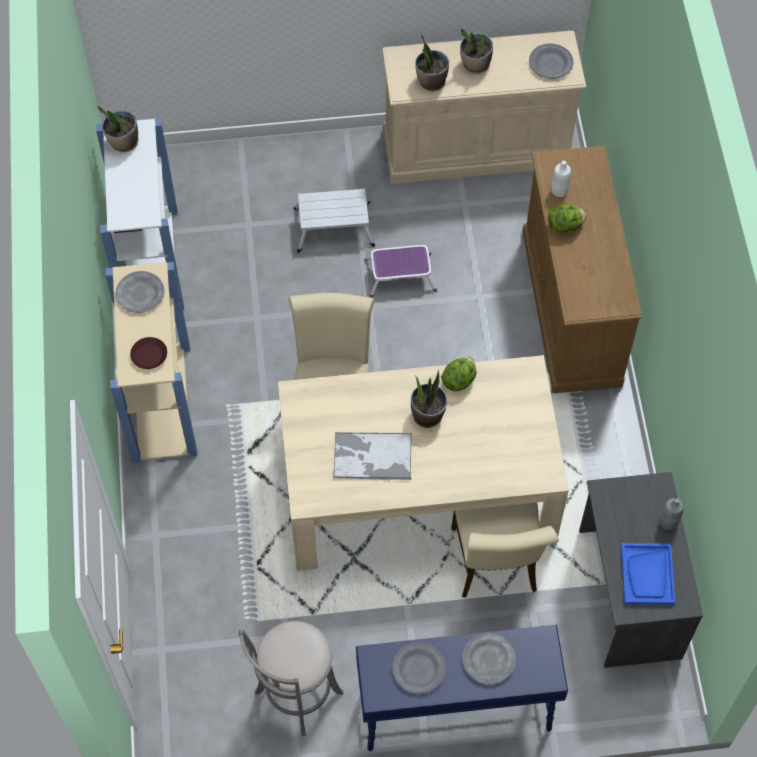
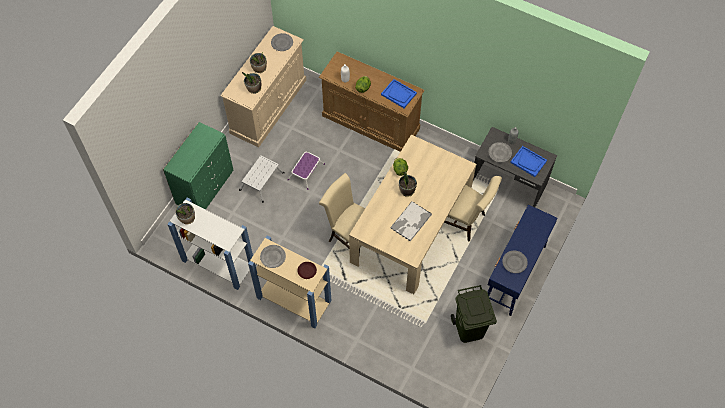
camera: 55 degrees left, 0 degrees up
grey stool [239,621,343,736] -> green trash can [451,285,497,343]
grey plate [462,633,516,684] -> grey plate moved to [488,142,512,162]
none -> green dresser [163,122,233,210]
none -> blue tray [381,79,417,108]

